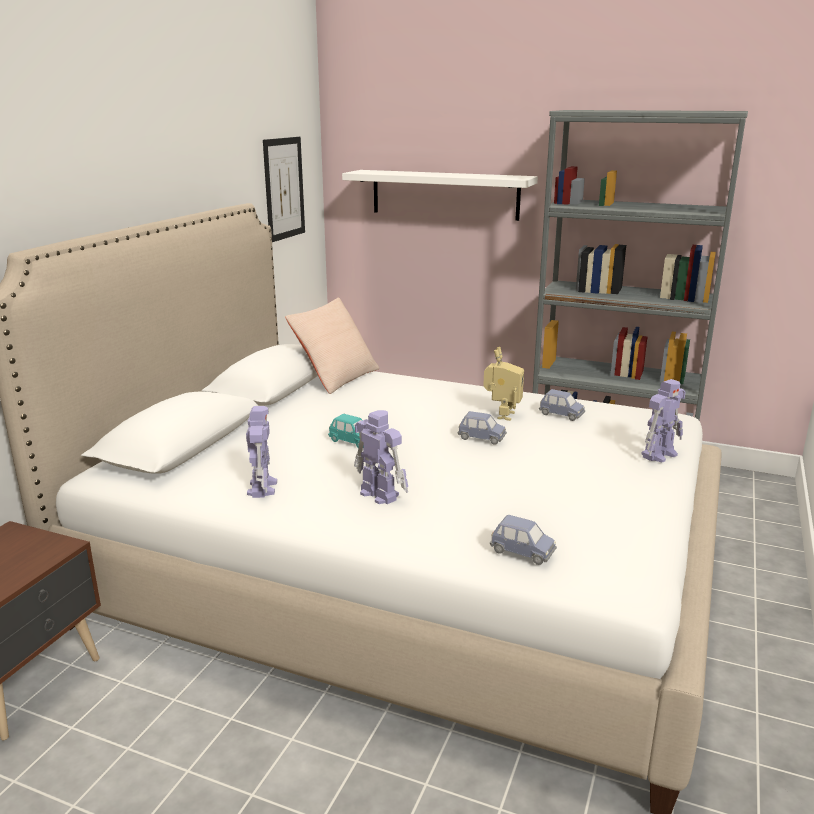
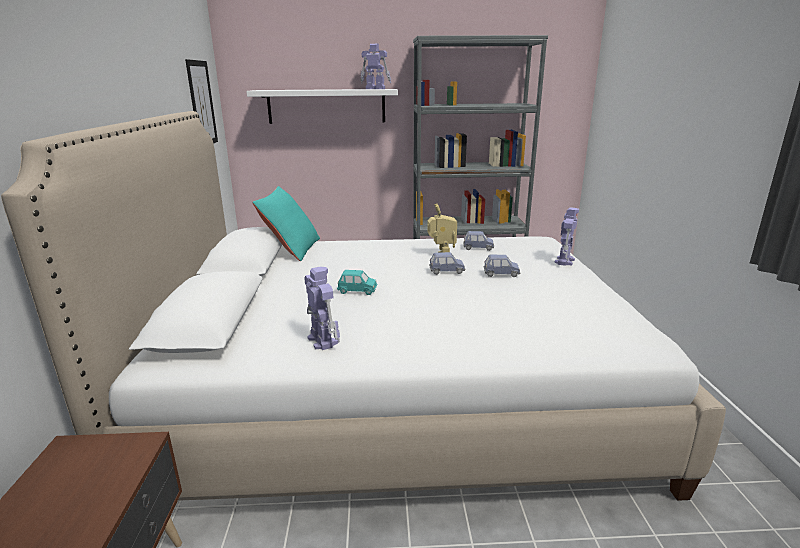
camera: 25 degrees left, 0 degrees up
beige pillow [285,298,380,394] -> turquoise pillow [252,186,320,261]
toy robot [354,410,408,504] -> toy robot moved to [361,44,391,89]
blue toy car [490,515,557,565] -> blue toy car moved to [483,255,520,277]

